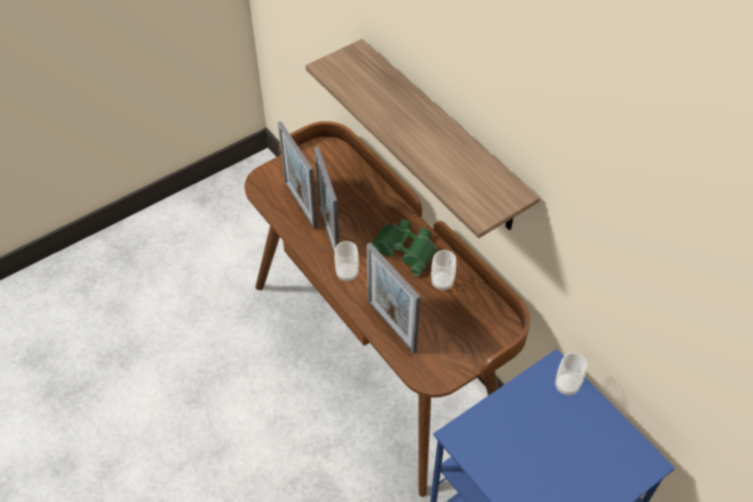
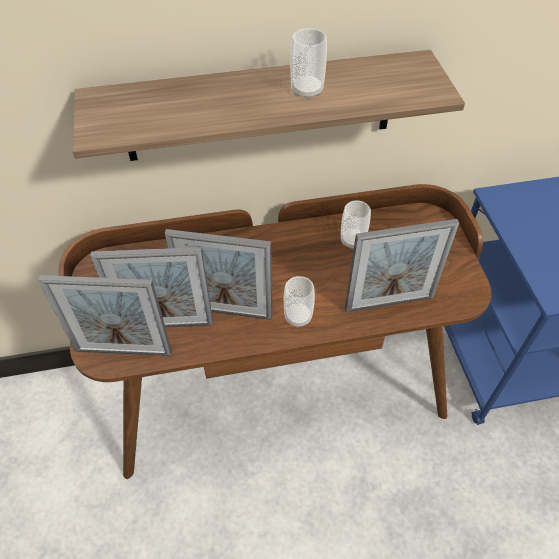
camera: 65 degrees left, 0 degrees up
green binoculars [371,219,437,276] -> none
cup [555,353,587,396] -> cup moved to [290,28,327,100]
none -> picture frame [38,275,172,356]

